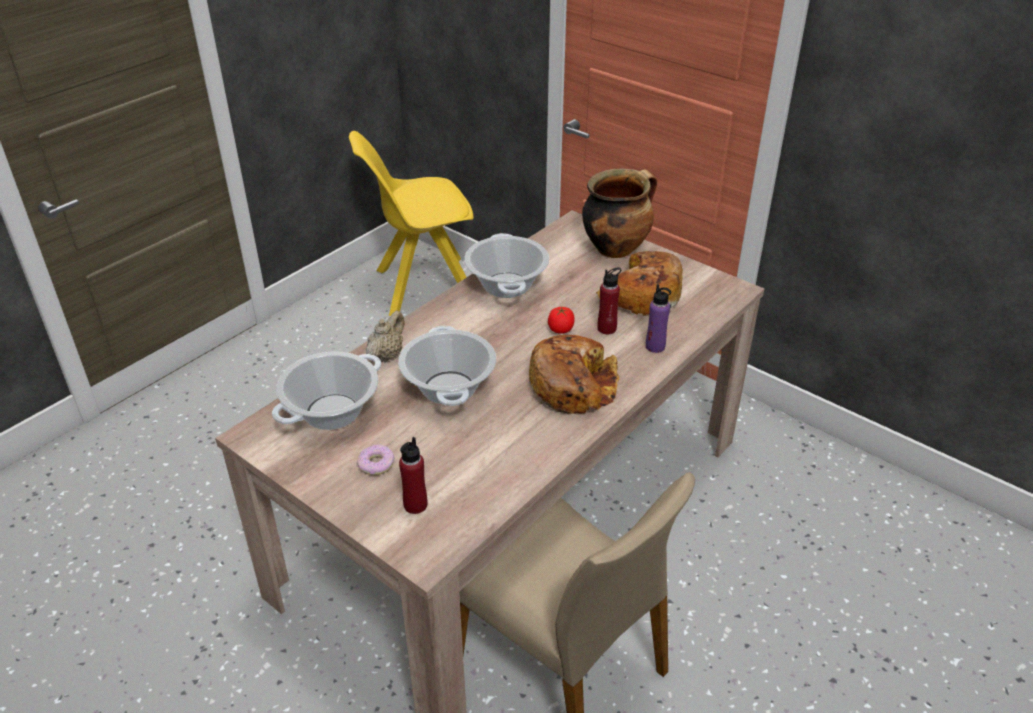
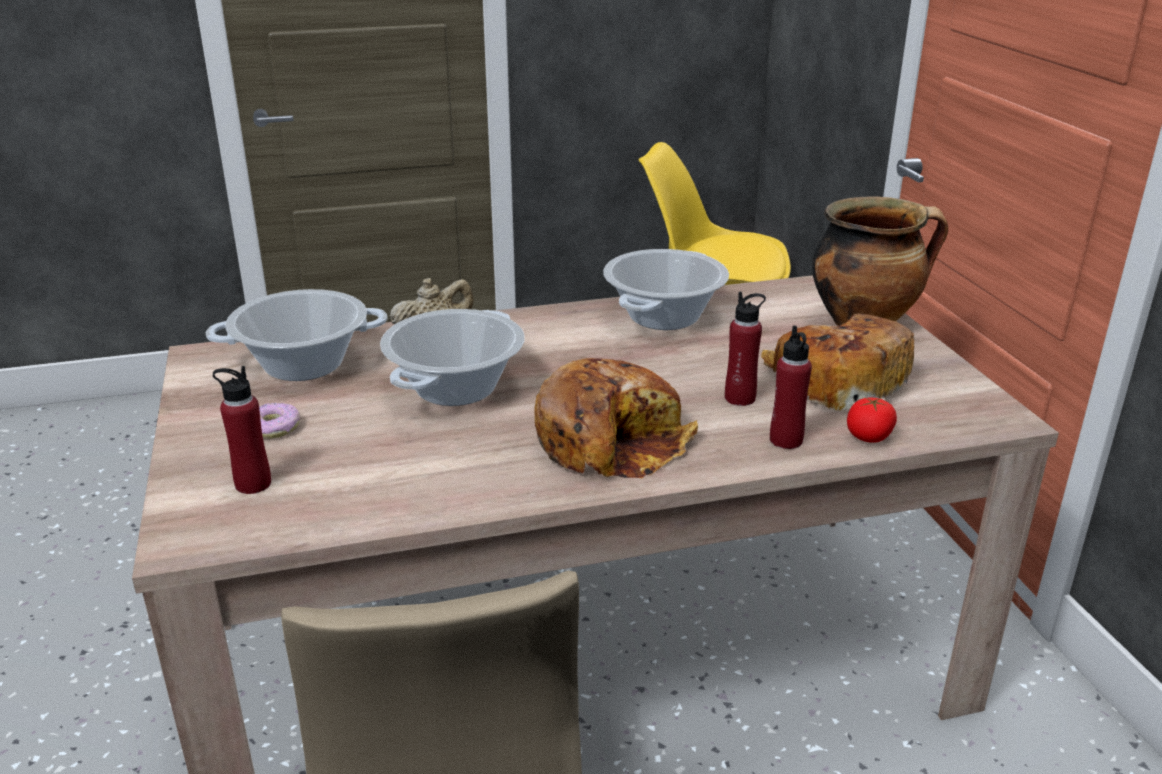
camera: 35 degrees right, 10 degrees down
tomato [548,307,575,334] -> tomato moved to [847,398,897,443]
purple bottle [646,284,671,353] -> red bottle [770,325,812,449]

